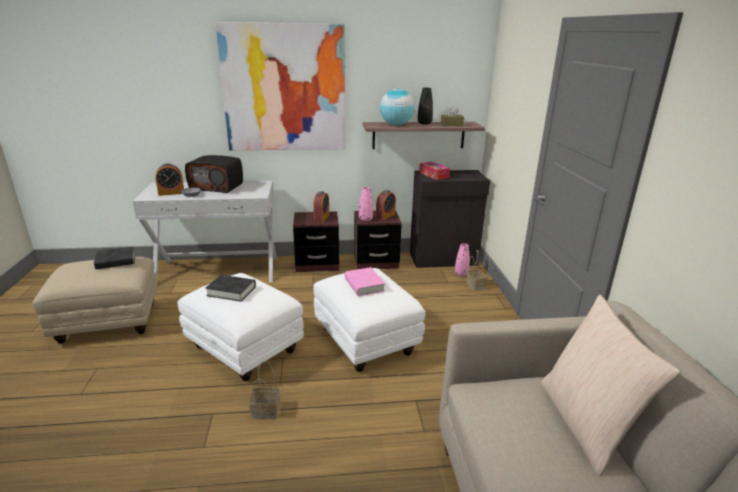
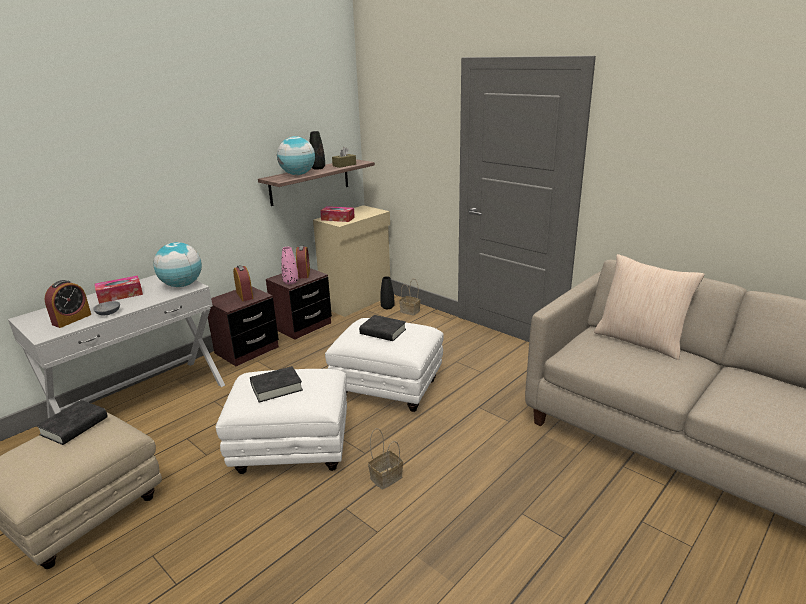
camera: 40 degrees left, 0 degrees up
radio [185,155,243,193] -> tissue box [95,276,143,304]
picture [215,22,345,150] -> none
pink book [345,267,385,296] -> black book [359,315,406,341]
black cabinet [410,170,490,268] -> beige cabinet [313,205,390,317]
pink vase [455,243,470,277] -> black vase [380,276,394,309]
none -> globe [153,242,202,287]

